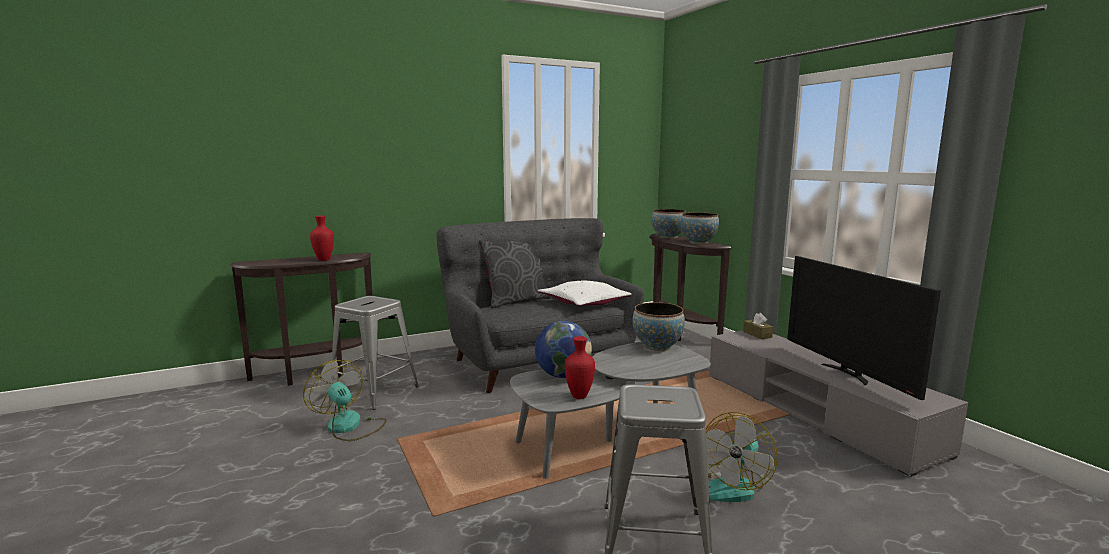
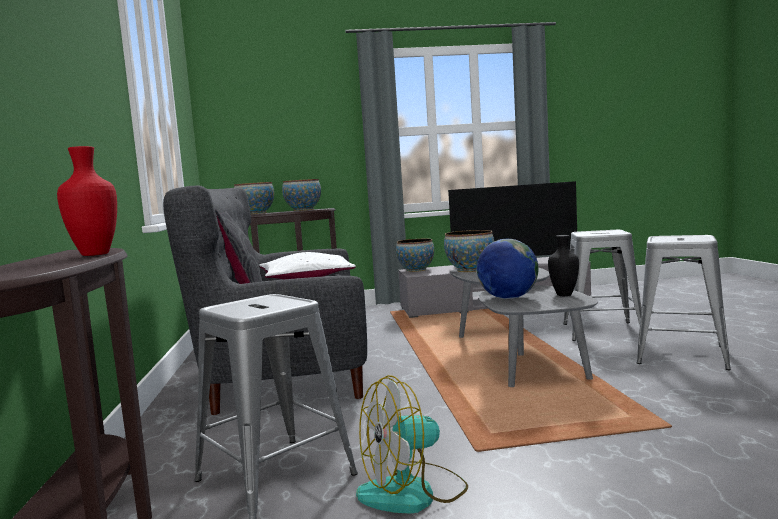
camera: 70 degrees left, 5 degrees down
red vase [565,336,595,399] -> black vase [548,235,579,296]
fan [706,412,778,502] -> grey stool [564,230,642,341]
brown tissue box [743,313,773,339] -> bowl [396,239,434,272]

